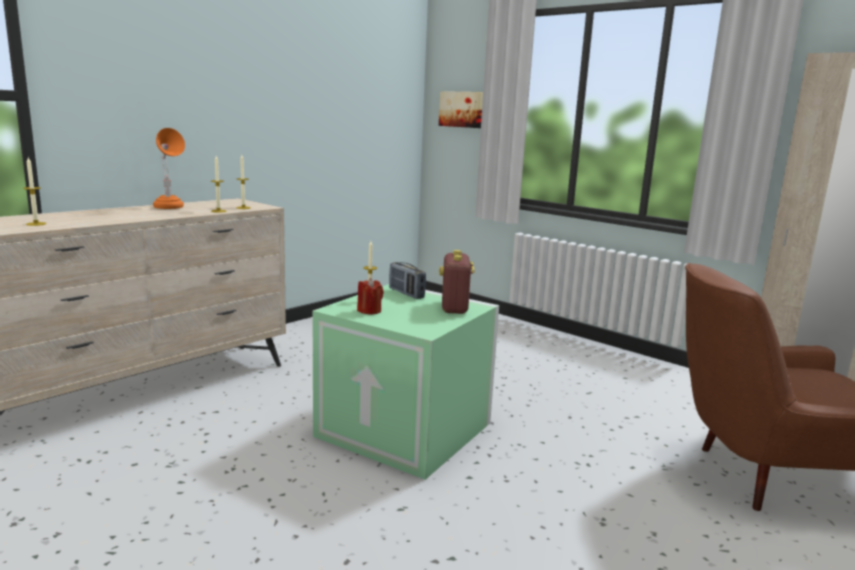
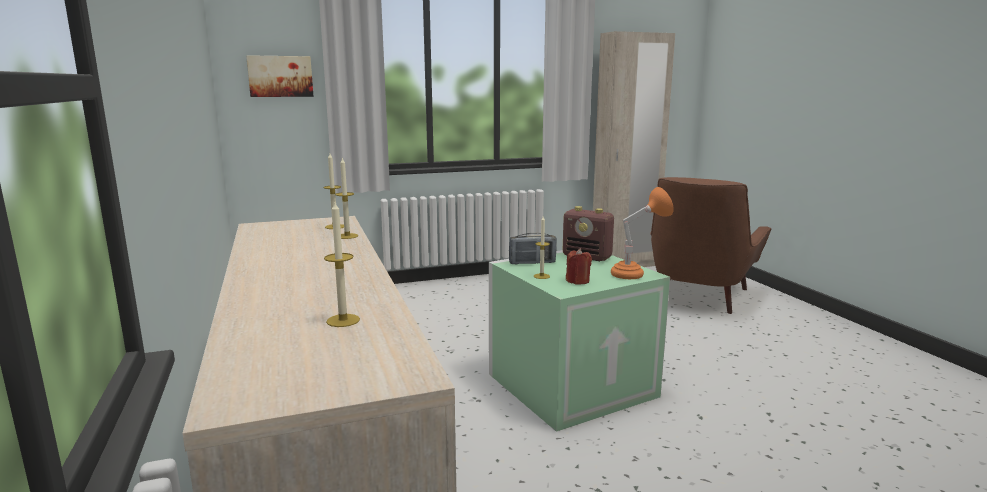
camera: 60 degrees left, 0 degrees up
orange table lamp [153,128,185,209] -> orange table lamp moved to [611,187,674,279]

